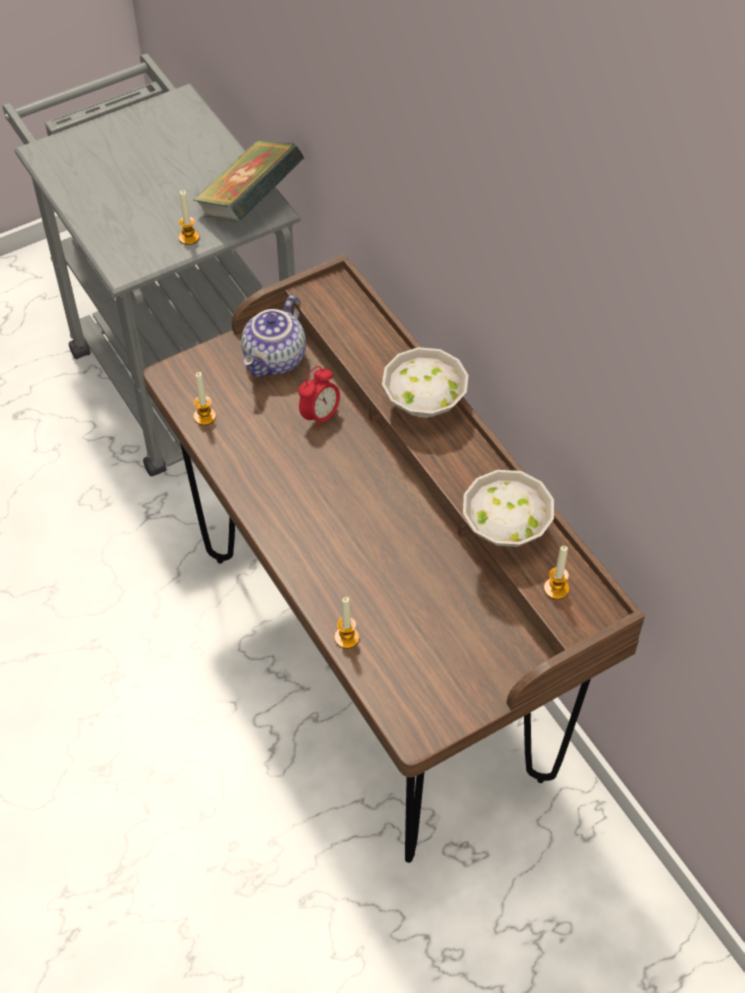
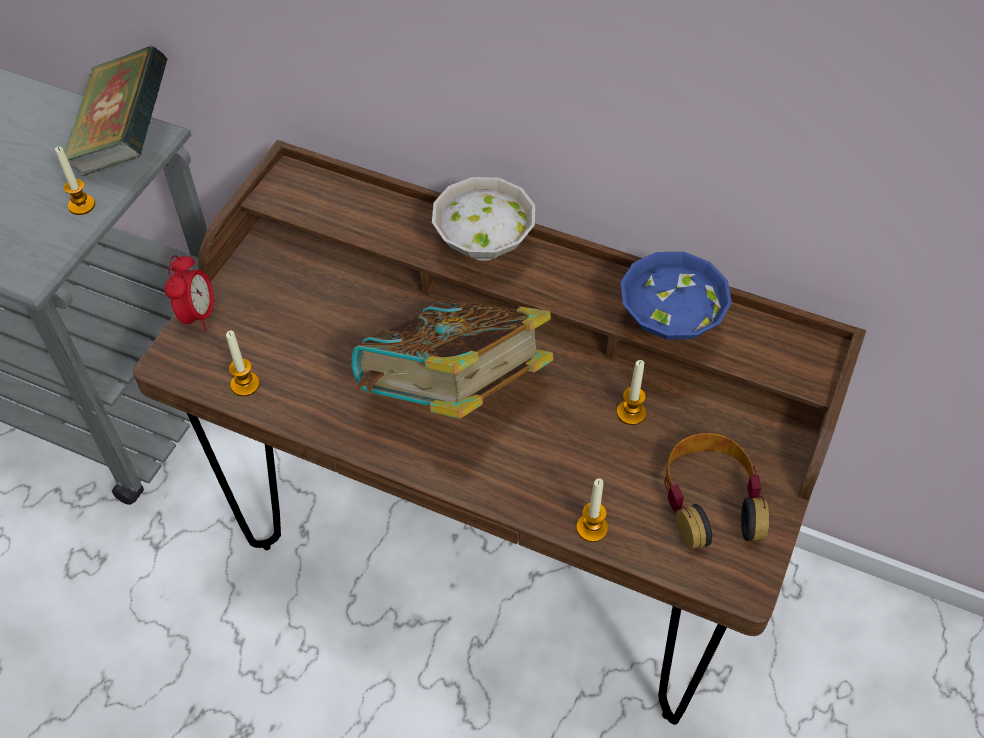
camera: 35 degrees left, 0 degrees up
teapot [241,295,306,377] -> none
alarm clock [298,366,340,430] -> alarm clock moved to [165,255,215,330]
white bowl [463,470,554,547] -> blue bowl [621,252,732,340]
candle [544,546,569,600] -> candle moved to [617,360,646,425]
none -> book [351,300,554,419]
none -> headphones [664,433,769,549]

